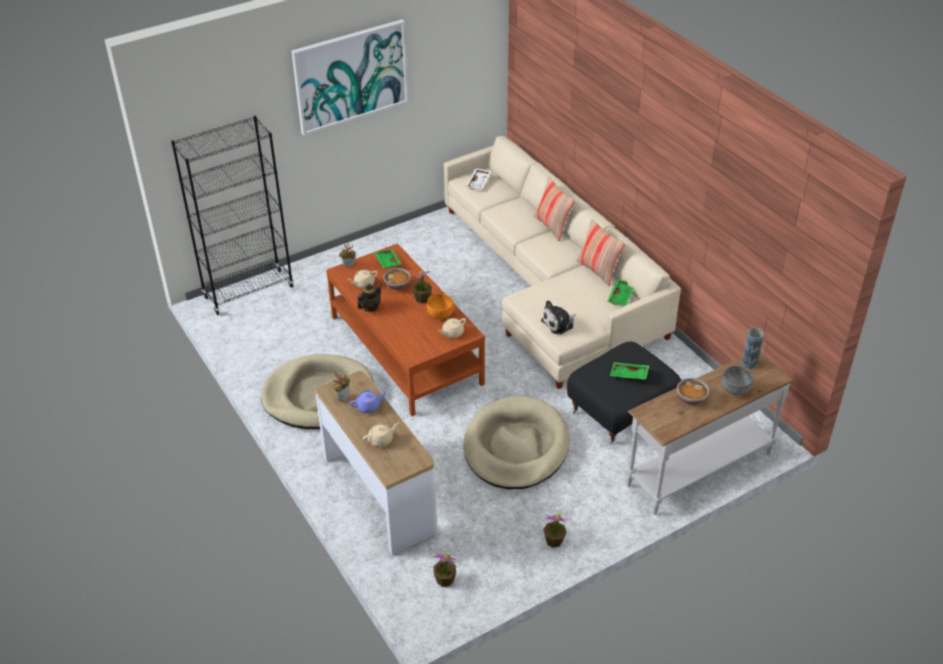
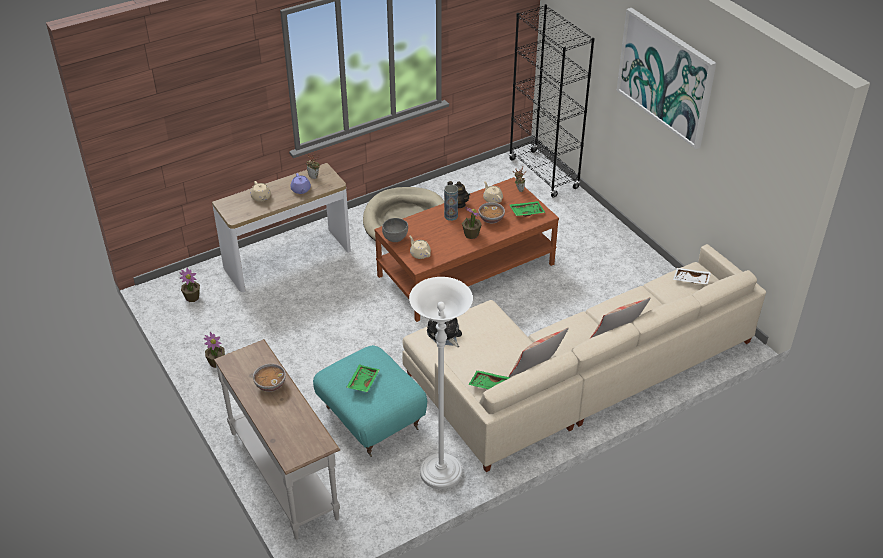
camera: 90 degrees right, 0 degrees up
orange bowl [427,293,454,319] -> none
beige dog bed [464,396,570,489] -> none
black ottoman [567,342,681,445] -> turquoise ottoman [313,345,427,457]
grey bowl [722,366,754,395] -> grey bowl moved to [382,218,408,242]
vase [741,328,764,369] -> vase moved to [444,185,458,221]
none -> white floor lamp [409,277,473,489]

